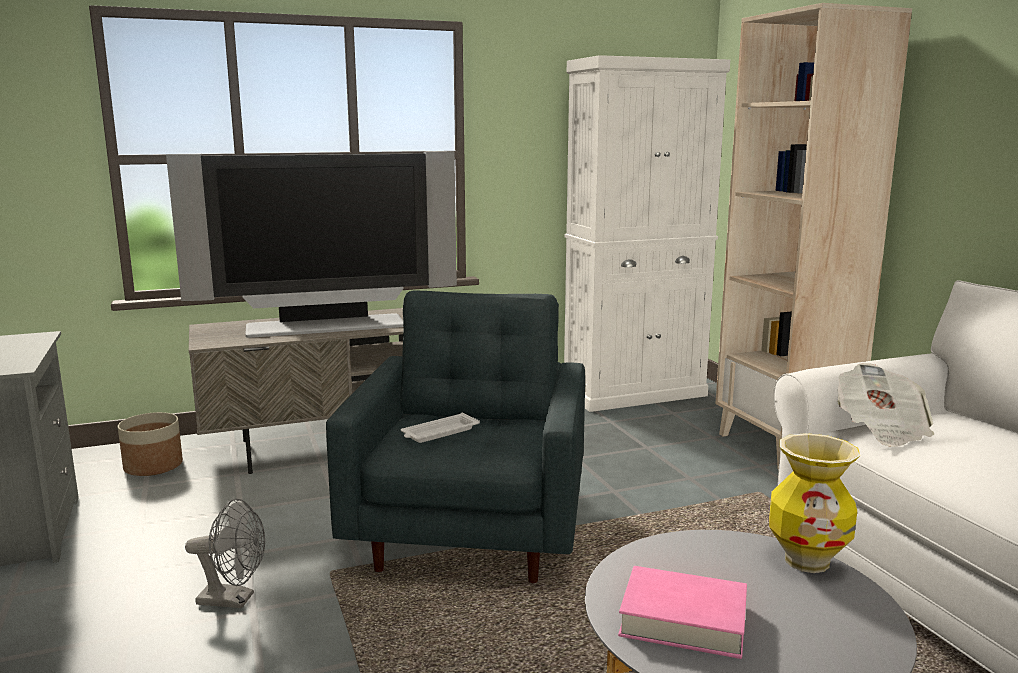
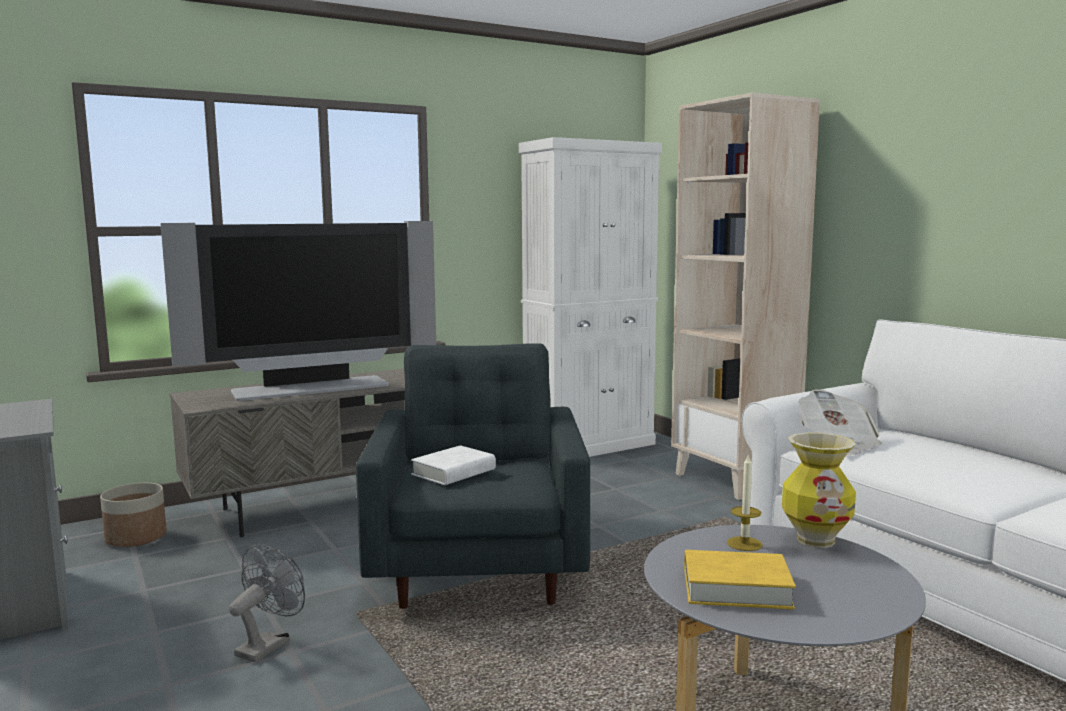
camera: 10 degrees left, 5 degrees down
grey fan [185,499,265,608] -> grey fan turned 60 degrees counterclockwise [229,544,305,663]
white tray [401,413,480,443] -> white book [411,445,496,485]
pink book [618,566,747,659] -> yellow book [684,550,796,610]
none -> candle [727,455,763,551]

